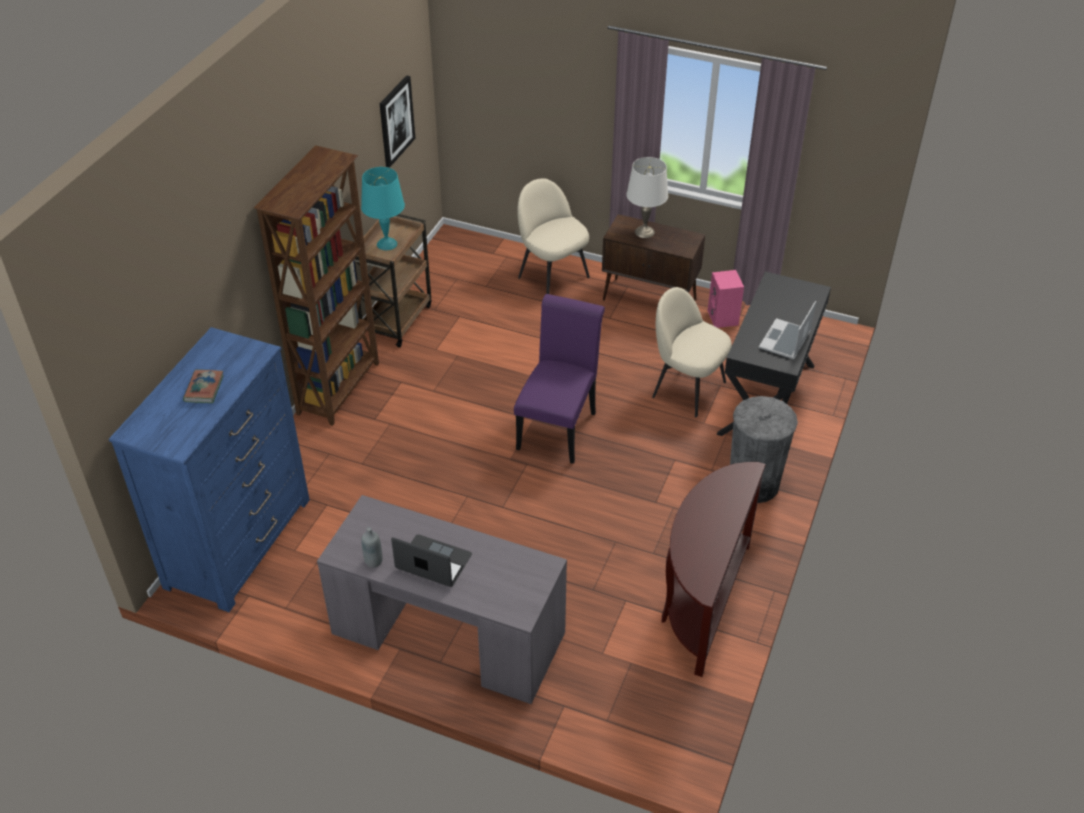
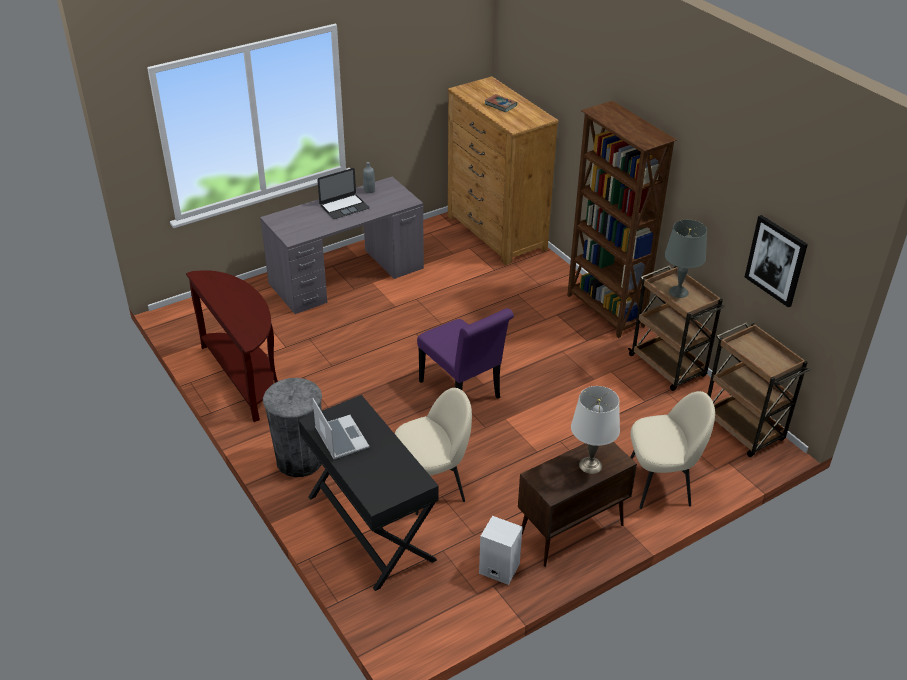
camera: 125 degrees right, 5 degrees down
blue dresser [109,327,310,612] -> brown dresser [448,76,559,265]
turquoise table lamp [361,167,405,250] -> grey table lamp [664,220,707,298]
pink speaker [708,270,744,328] -> white speaker [479,516,523,585]
none -> brown cart [707,322,810,457]

